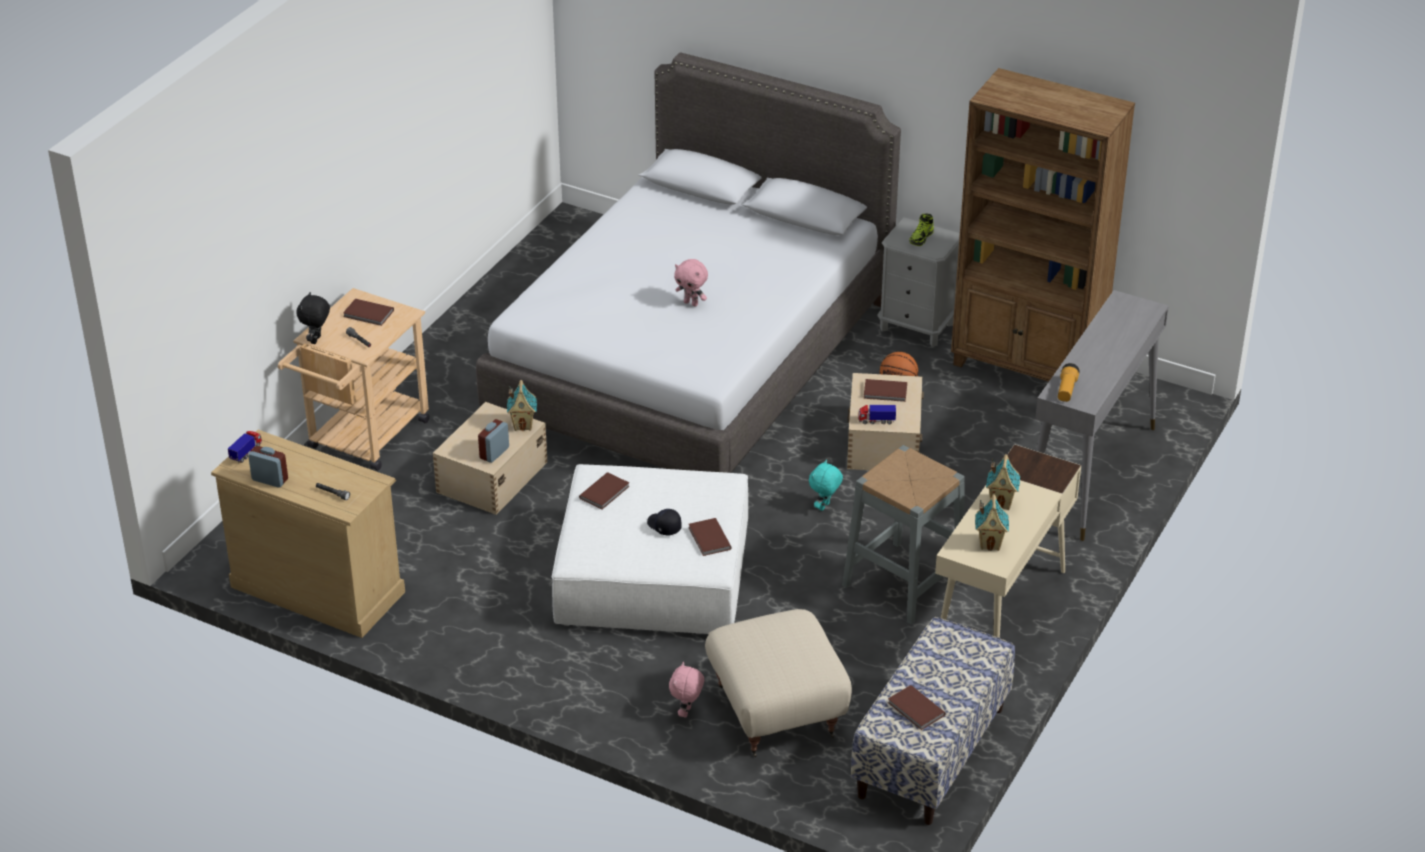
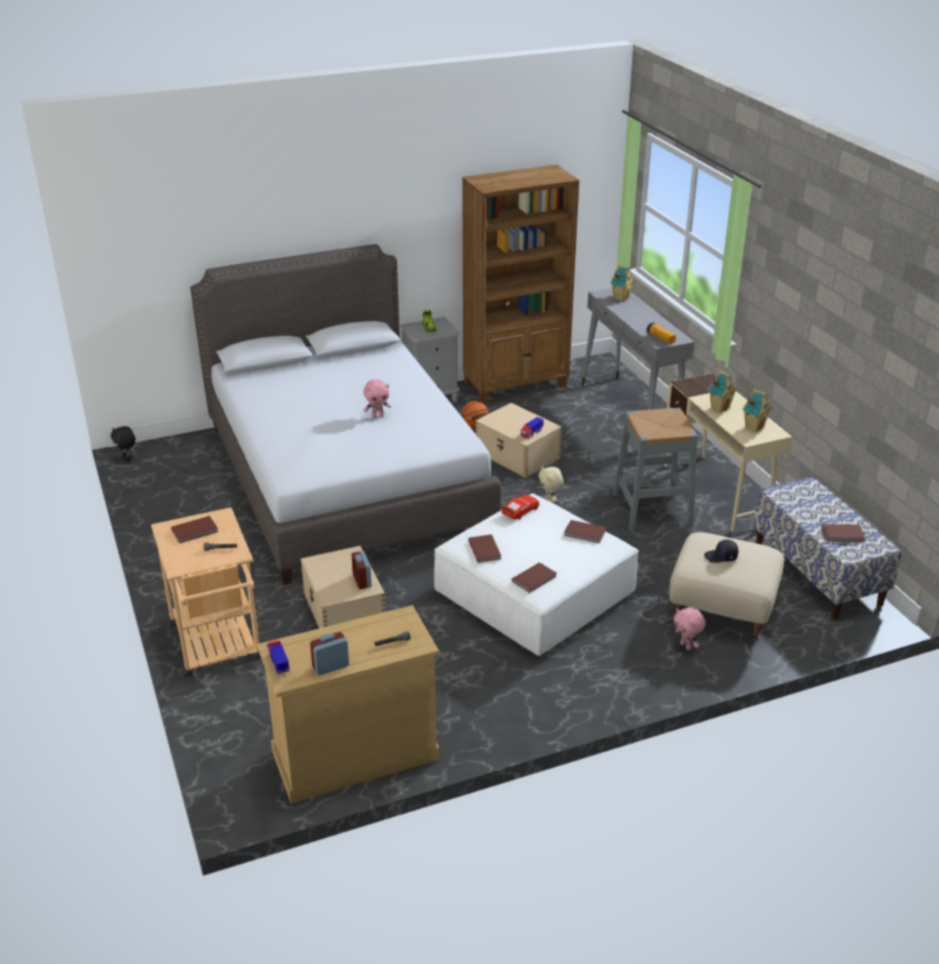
camera: 50 degrees left, 5 degrees down
black plush toy [296,292,330,344] -> black plush toy moved to [111,426,136,462]
toy house [507,380,537,431] -> toy house moved to [610,264,635,302]
black cap [647,509,682,536] -> black cap moved to [704,539,738,563]
turquoise plush toy [809,459,843,511] -> beige plush toy [539,466,563,503]
brown book [864,379,907,402] -> brown book moved to [512,562,557,593]
none -> red toy car [501,495,540,520]

